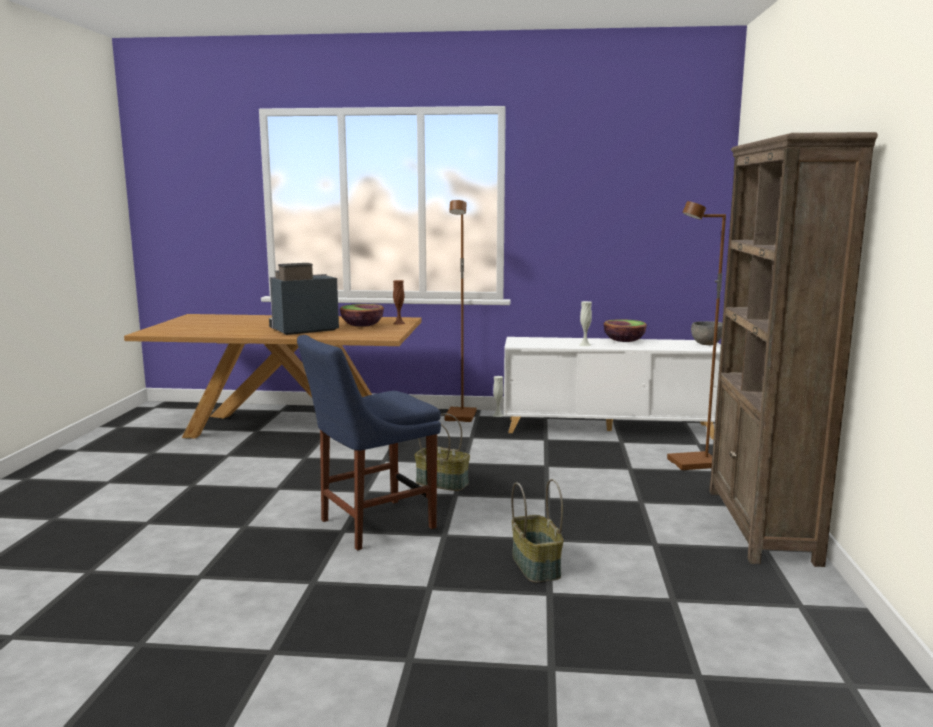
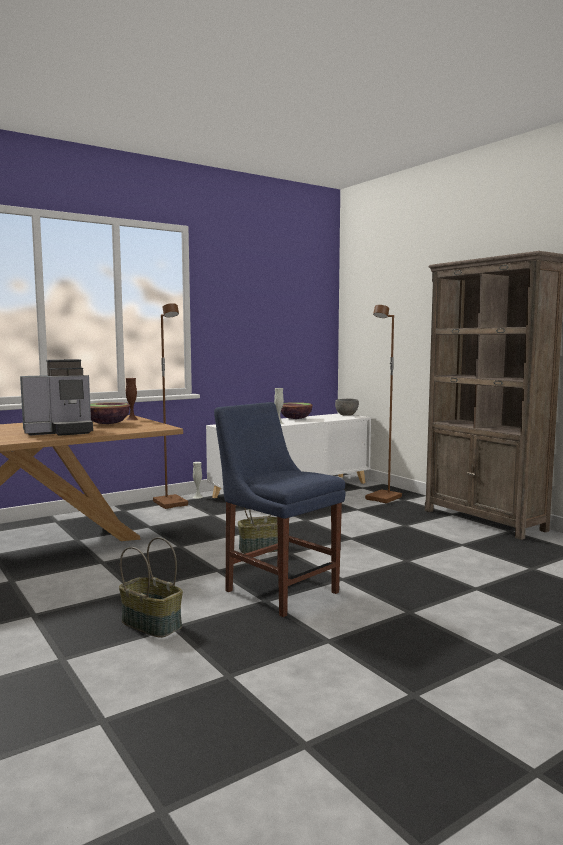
camera: 40 degrees left, 5 degrees down
coffee machine [269,263,339,335] -> coffee machine turned 135 degrees counterclockwise [20,359,93,436]
blue chair [297,335,441,551] -> blue chair turned 120 degrees clockwise [214,402,346,617]
basket [511,479,564,583] -> basket moved to [119,537,183,638]

